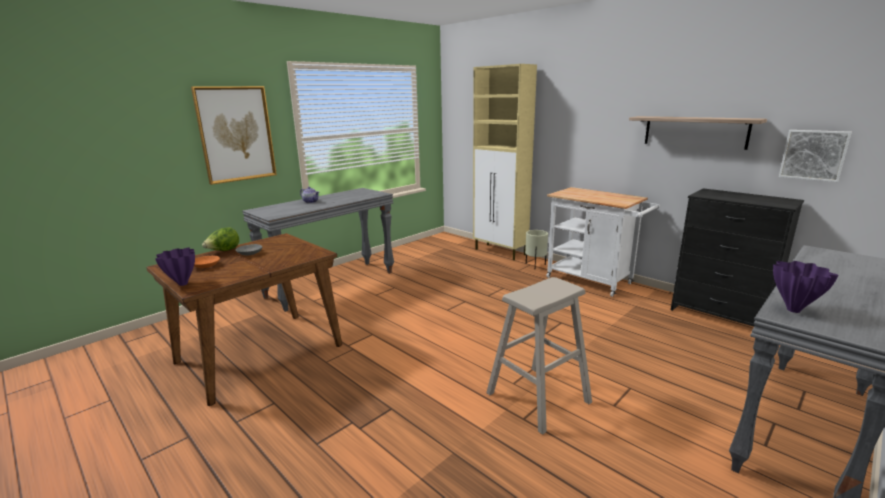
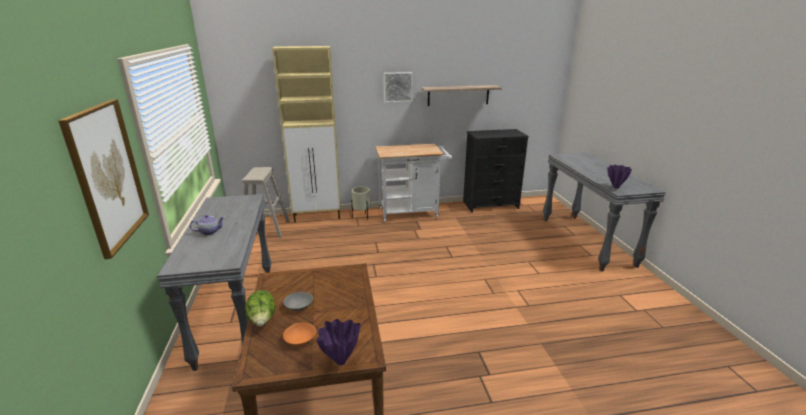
camera: 55 degrees left, 5 degrees up
beige stool [486,277,592,435] -> beige stool moved to [242,167,290,238]
picture [779,130,852,182] -> picture moved to [384,72,412,103]

